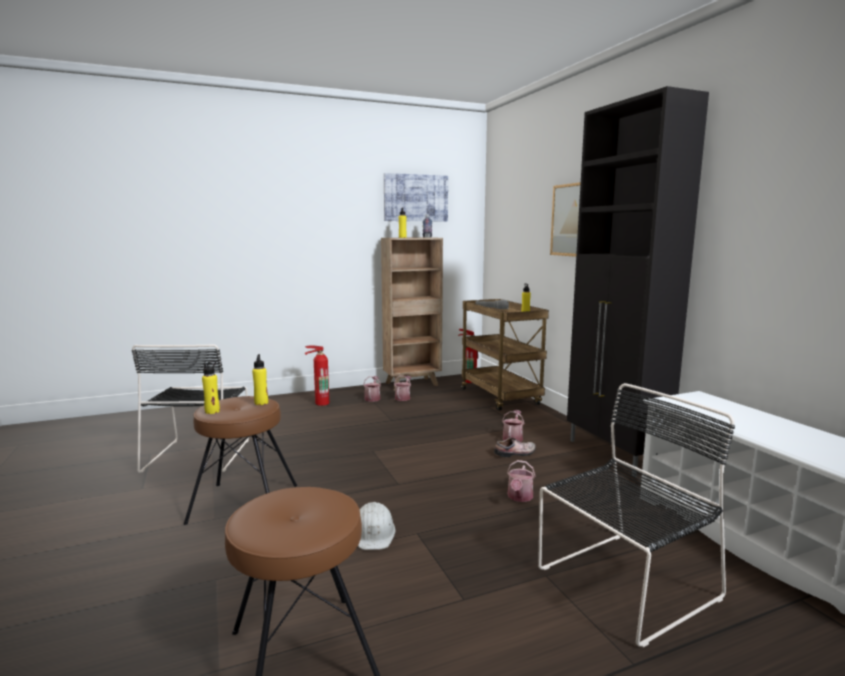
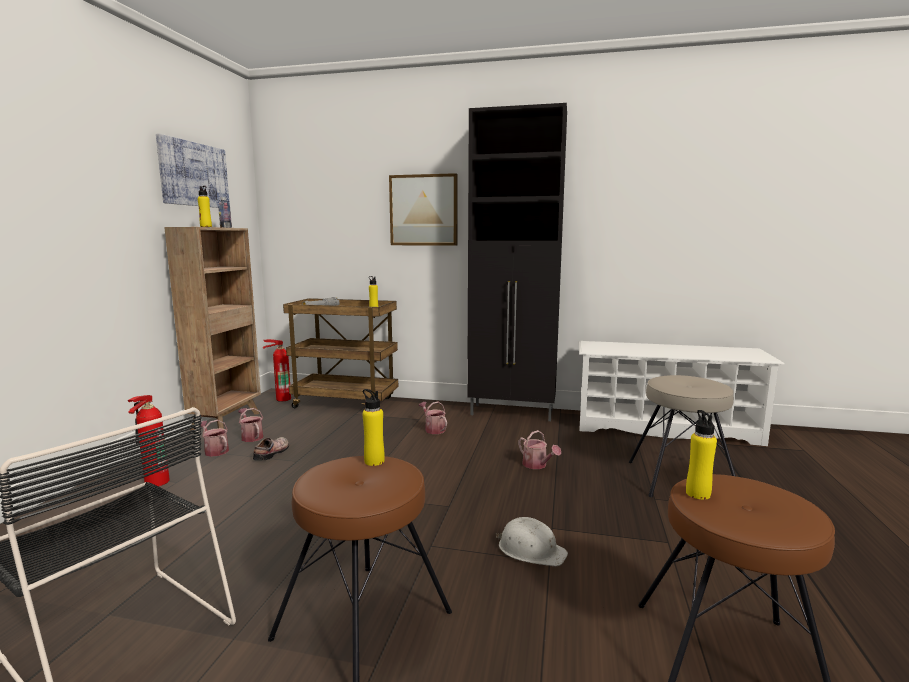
camera: 55 degrees left, 0 degrees up
yellow bottle [202,361,220,414] -> yellow bottle moved to [686,410,717,500]
shoe [494,438,536,457] -> shoe moved to [253,437,289,460]
black chair [538,383,735,647] -> beige stool [629,375,736,497]

